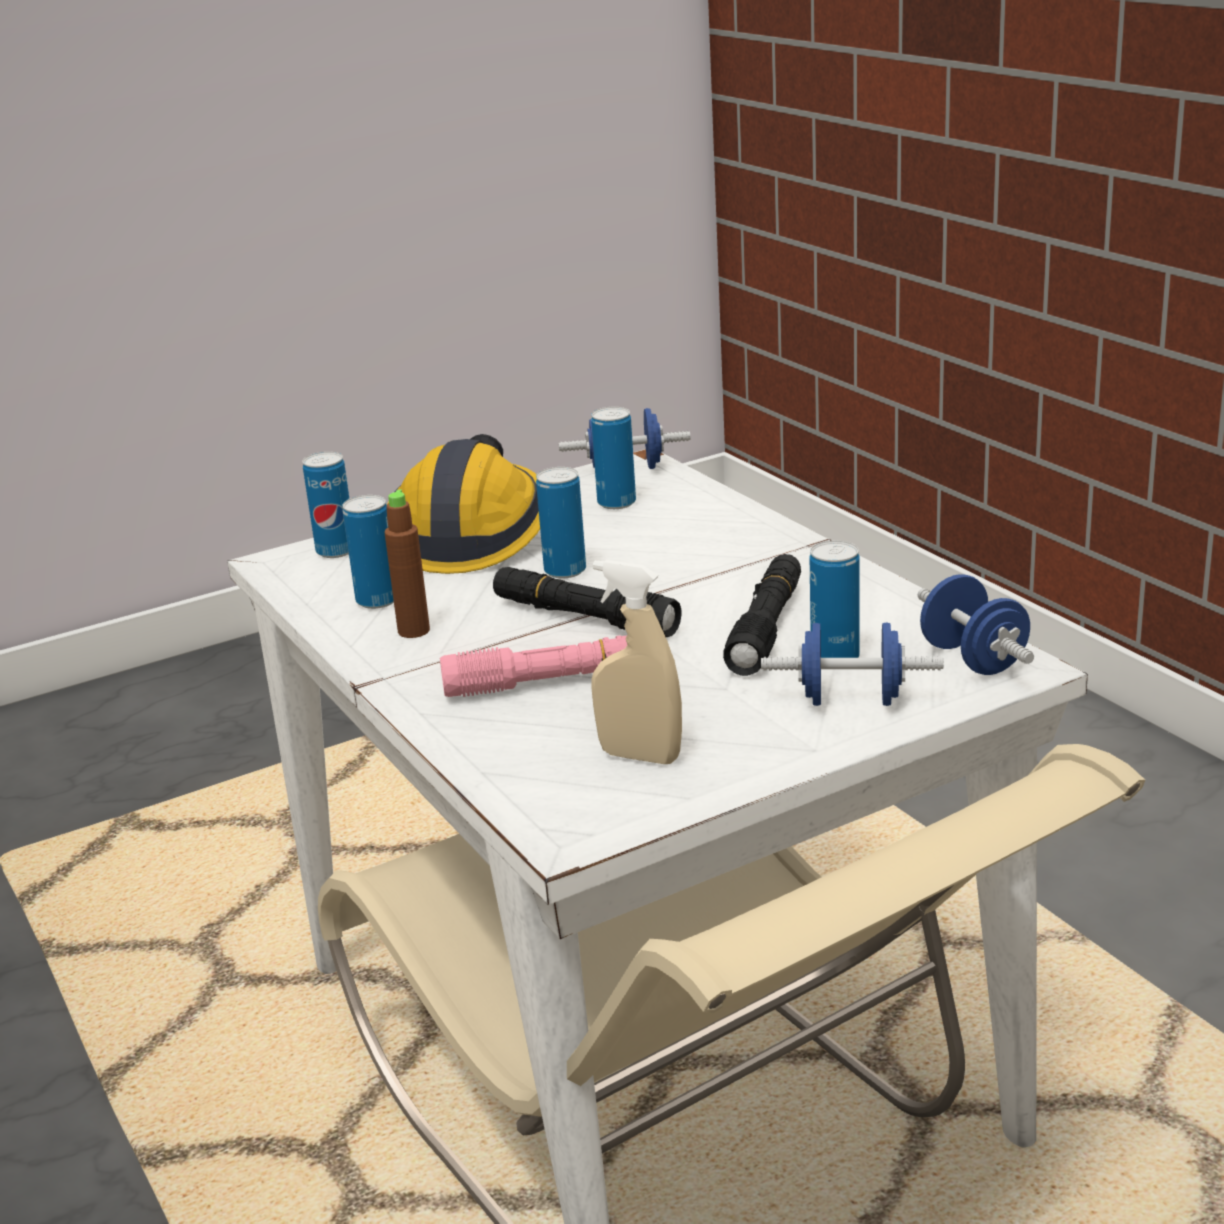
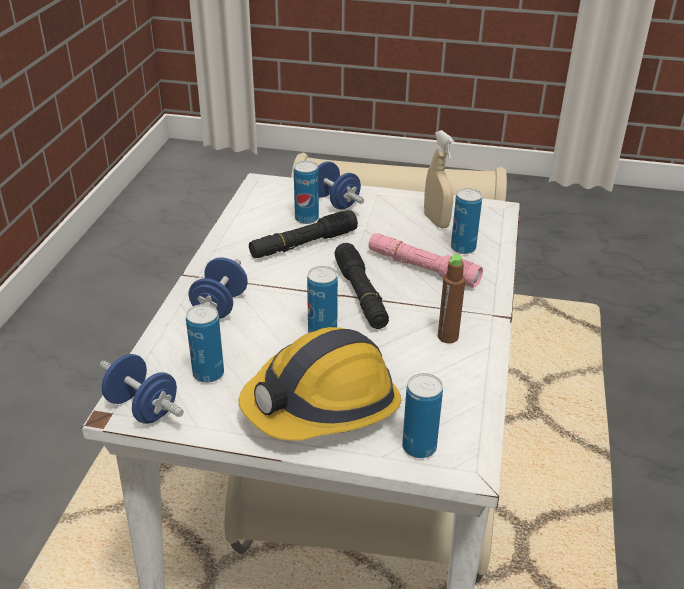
camera: 140 degrees left, 10 degrees up
can [343,495,394,609] -> can moved to [451,188,482,254]
blue dumbbell [918,574,1034,675] -> blue dumbbell moved to [189,257,248,319]

